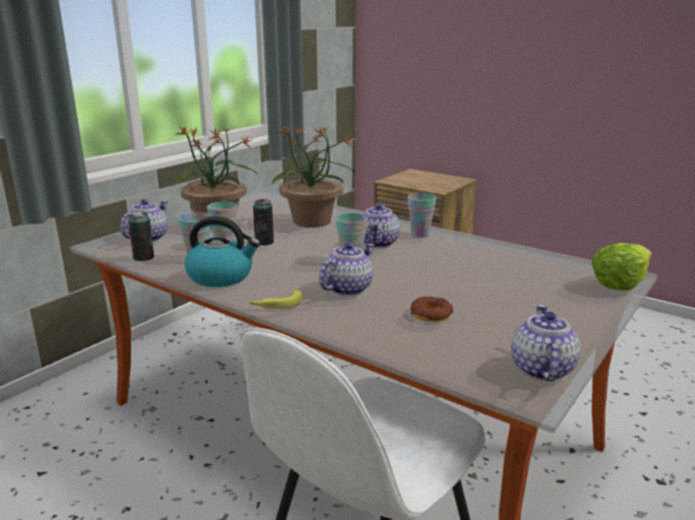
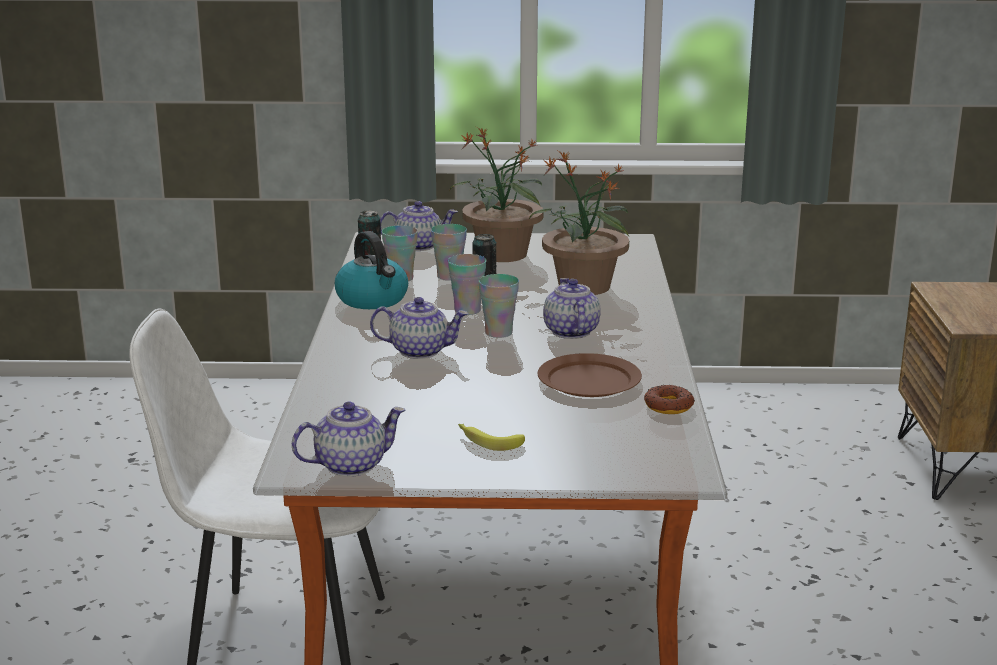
camera: 55 degrees right, 0 degrees up
banana [250,290,302,309] -> banana moved to [458,424,525,451]
teapot [363,204,400,248] -> teapot turned 105 degrees clockwise [543,278,601,339]
cup [408,193,436,238] -> cup moved to [448,254,486,315]
donut [410,296,453,322] -> donut moved to [644,385,695,414]
lettuce [592,243,652,291] -> none
none -> brown plate [537,353,642,397]

